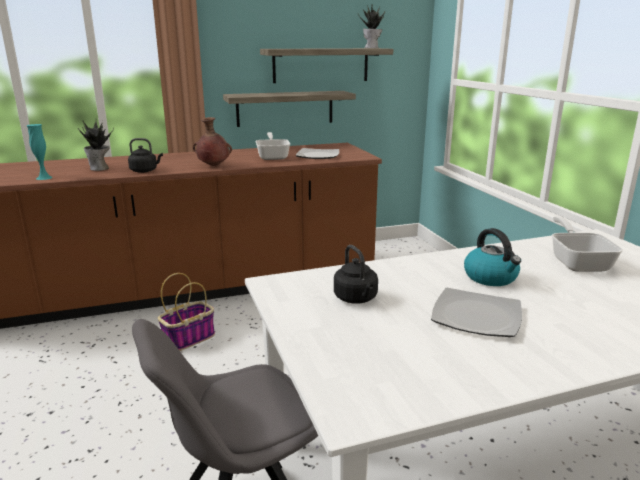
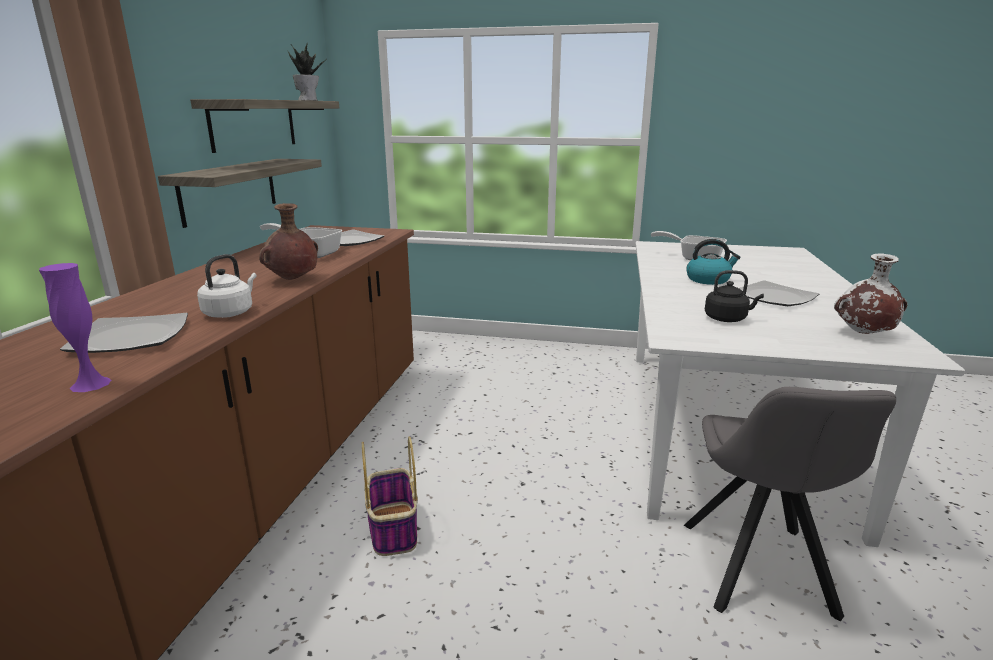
camera: 60 degrees left, 0 degrees up
turquoise vase [26,124,52,180] -> purple vase [39,263,111,392]
potted plant [78,120,114,171] -> plate [60,313,188,353]
black kettle [128,138,163,173] -> white kettle [197,254,257,318]
none -> white vase [834,253,908,334]

